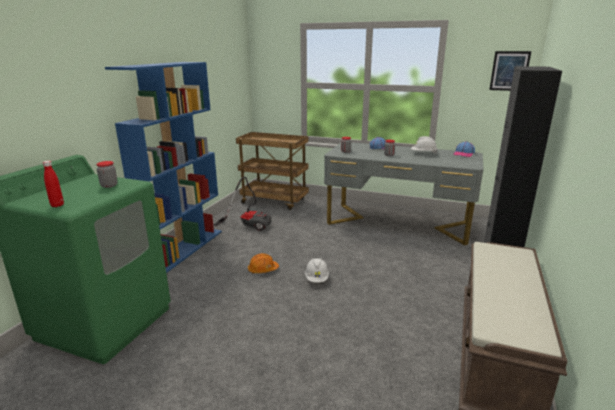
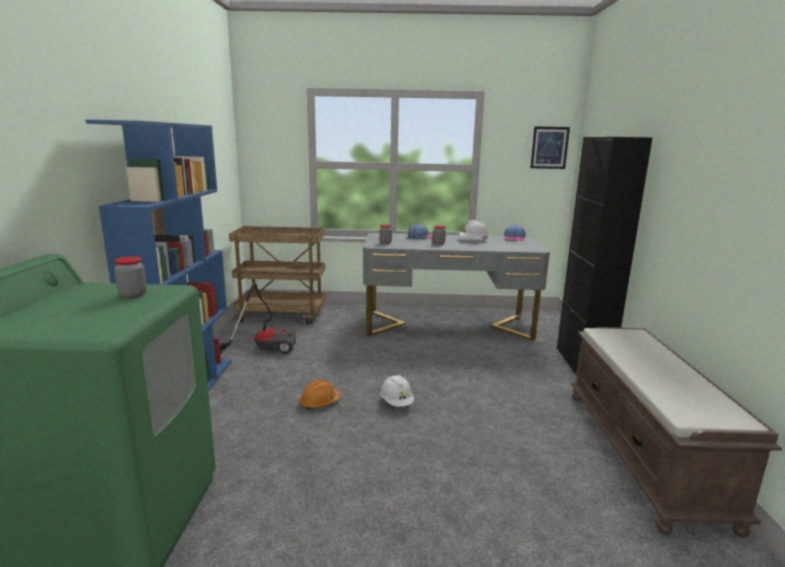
camera: 20 degrees left, 5 degrees down
red bottle [43,161,64,207] -> none

